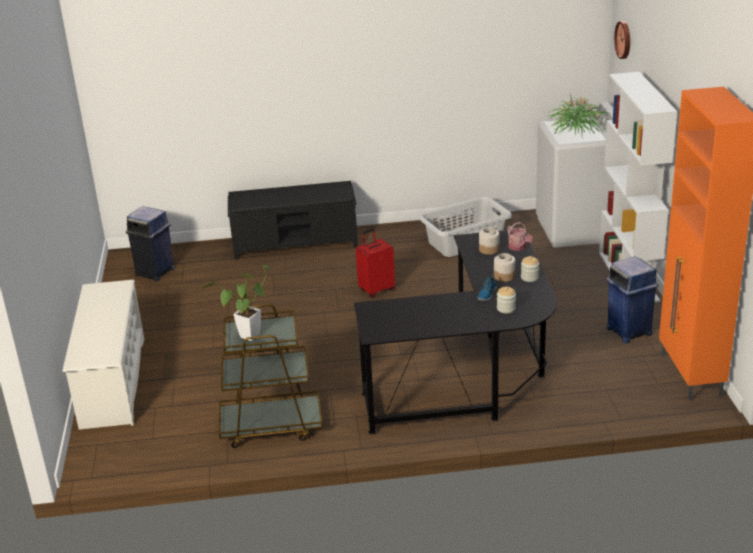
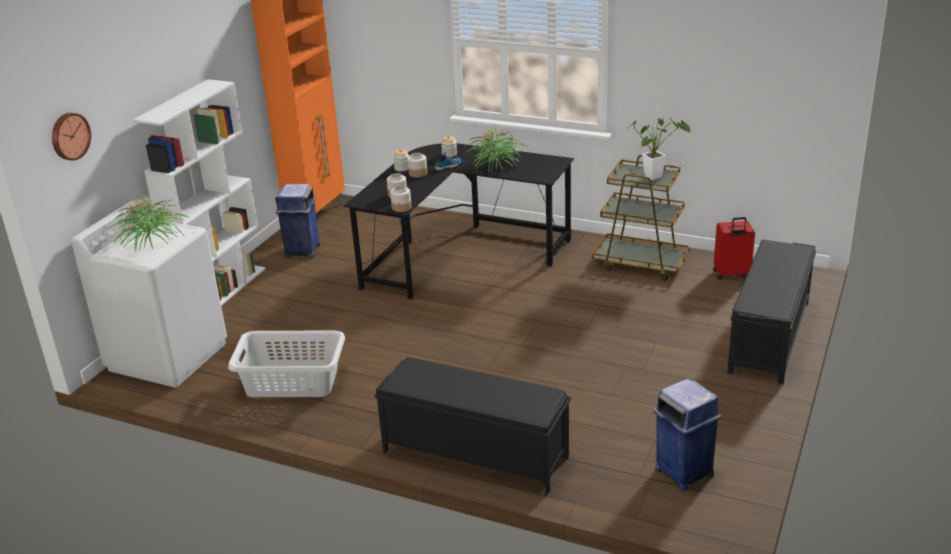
camera: 150 degrees left, 0 degrees up
white shoe rack [63,280,144,430] -> black bench [727,240,816,384]
red suitcase [356,229,395,298] -> red suitcase moved to [713,217,755,280]
watering can [507,222,533,251] -> none
none -> jar [390,185,412,212]
none -> potted plant [465,128,527,172]

